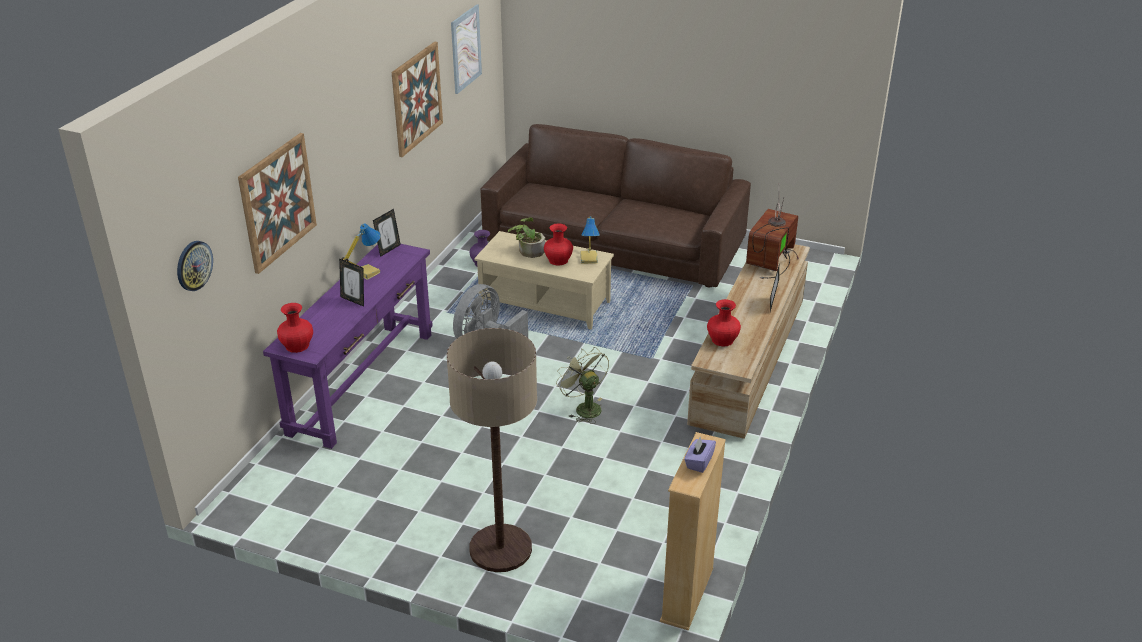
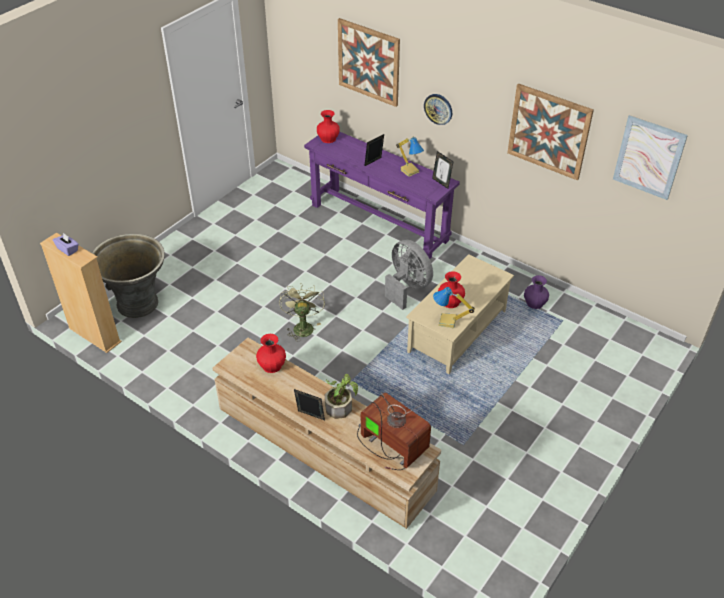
camera: 105 degrees right, 10 degrees up
wall clock [177,241,213,291] -> wall clock moved to [424,94,452,125]
floor lamp [447,328,537,572] -> none
brown sofa [480,124,751,287] -> none
potted plant [508,217,545,258] -> potted plant moved to [325,374,358,419]
green fan [556,347,609,424] -> green fan turned 75 degrees counterclockwise [279,283,325,342]
none -> grey planter [92,234,165,318]

